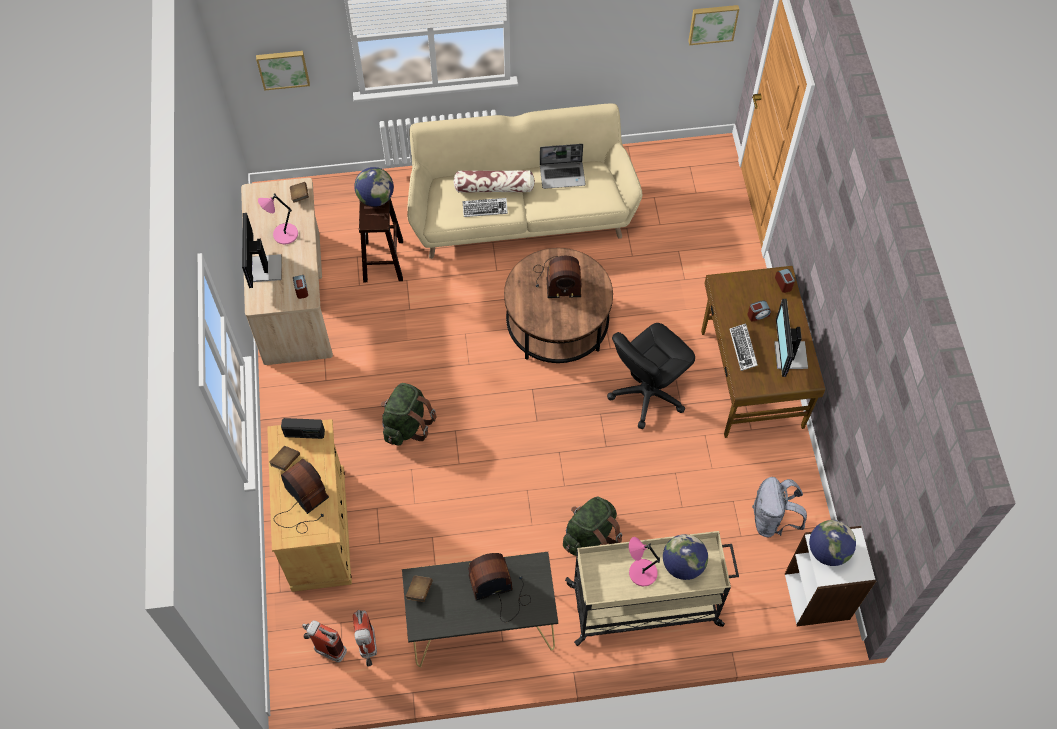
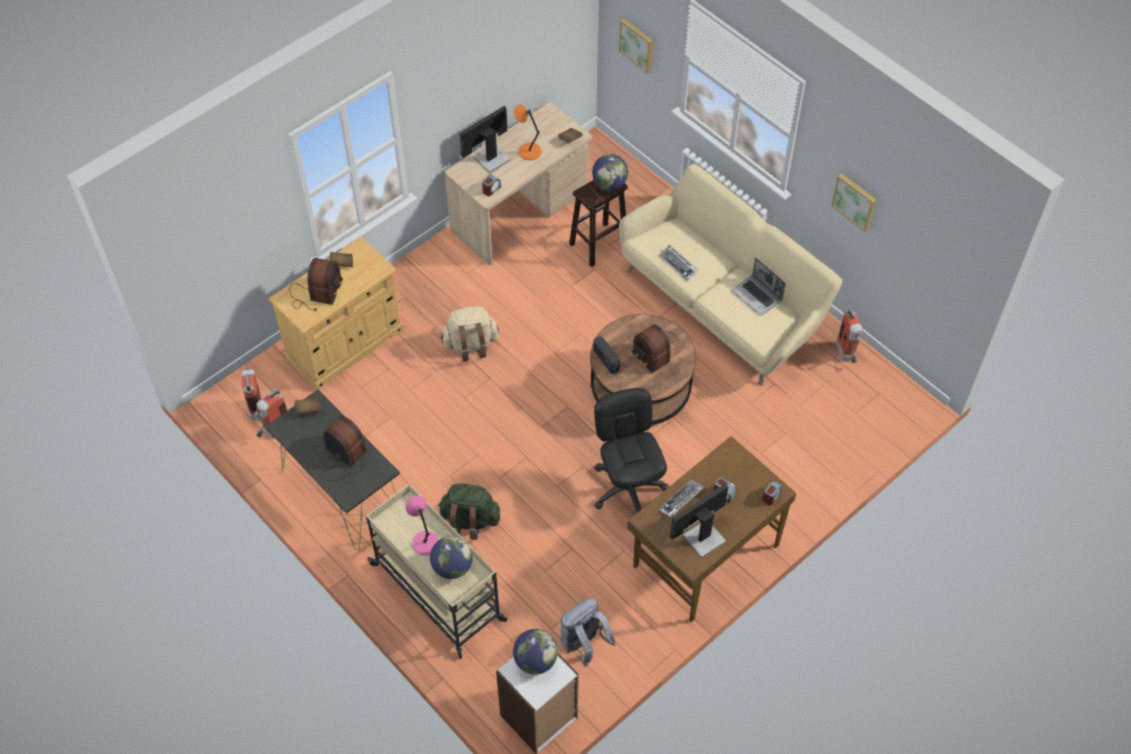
camera: 55 degrees right, 5 degrees down
pink table lamp [258,193,298,244] -> orange table lamp [514,104,542,160]
radio [281,418,325,439] -> radio moved to [593,336,620,374]
green backpack [381,383,436,446] -> beige backpack [440,306,499,362]
pillow [453,170,535,193] -> none
black office chair [607,323,695,429] -> black office chair turned 60 degrees clockwise [594,388,669,513]
picture [688,5,739,45] -> picture moved to [831,174,876,232]
none -> fire extinguisher [835,309,863,363]

